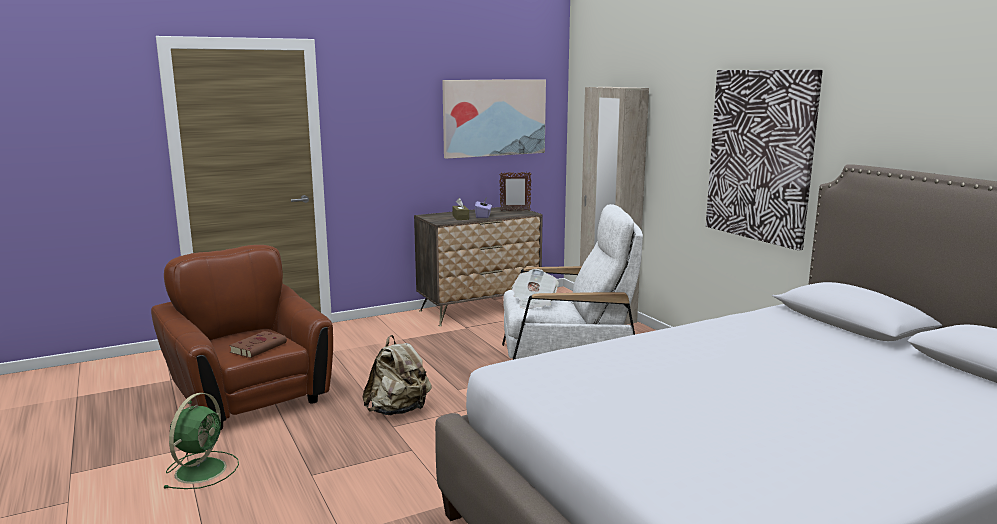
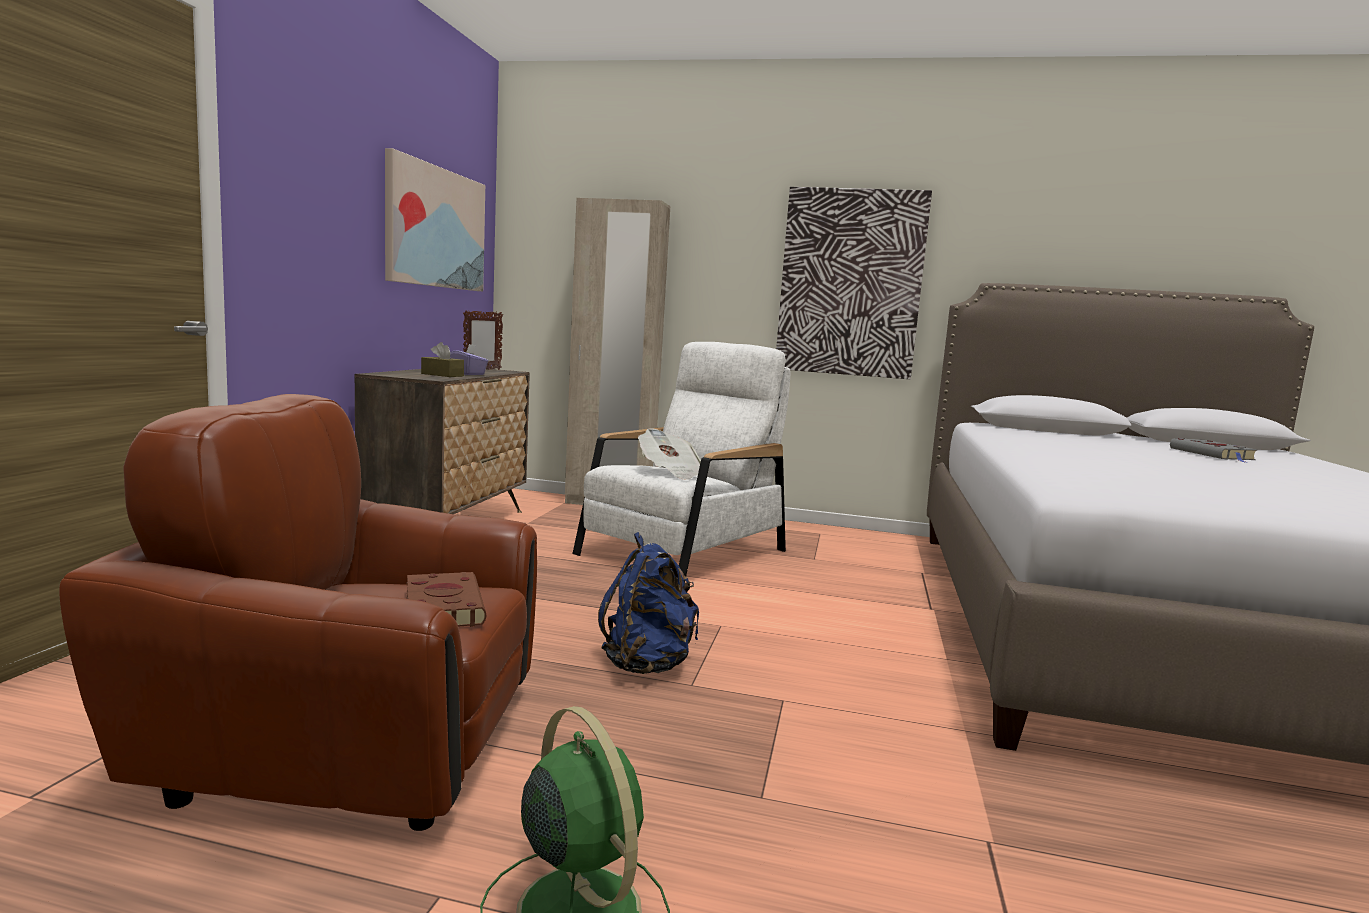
camera: 50 degrees left, 5 degrees down
beige backpack [362,335,432,415] -> blue backpack [598,532,699,674]
none -> grey book [1170,438,1258,463]

